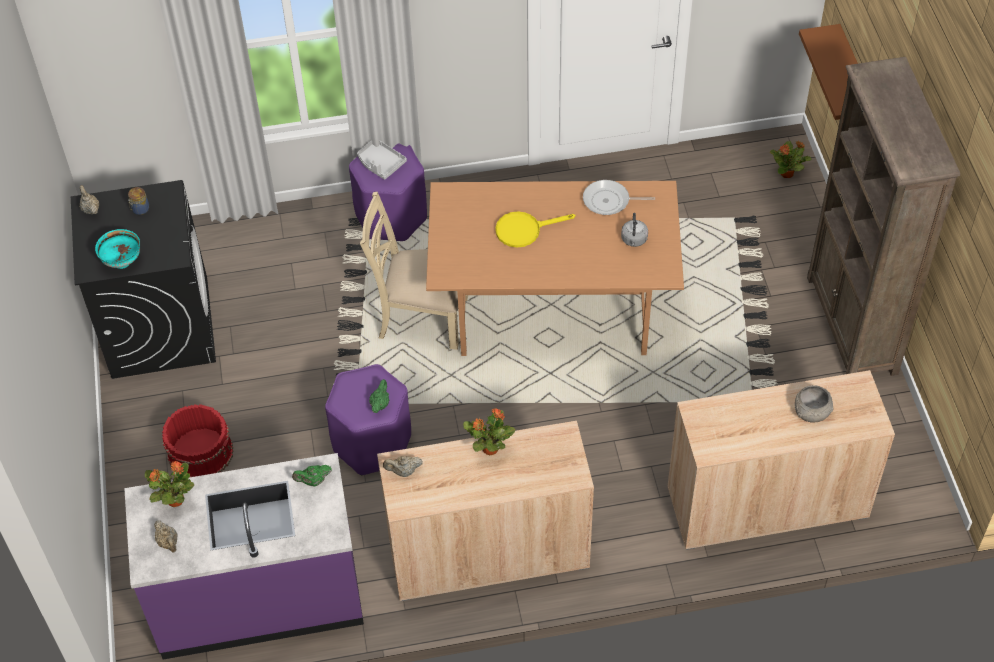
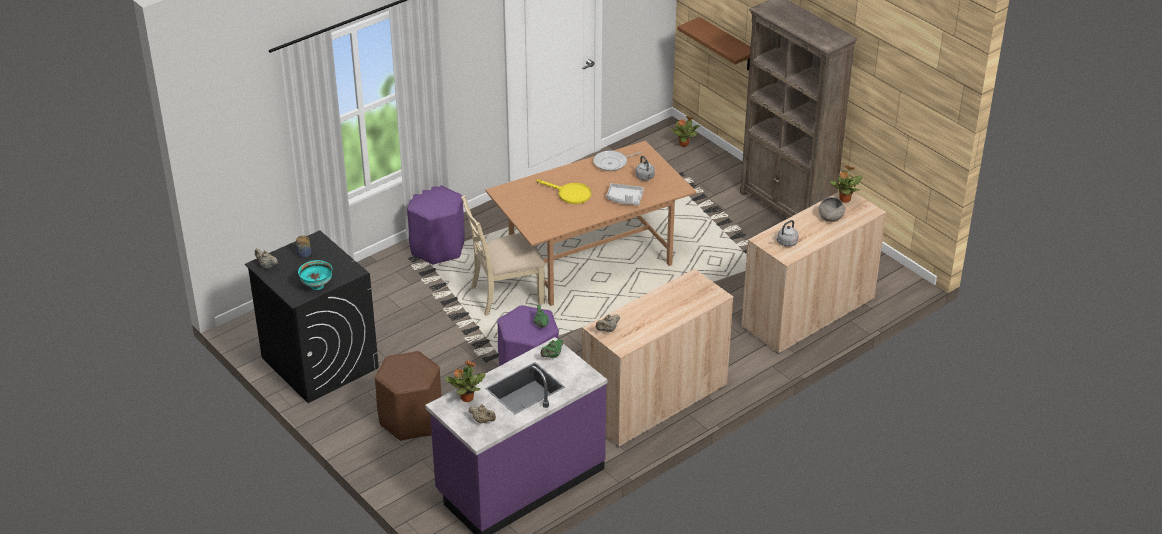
camera: 30 degrees left, 15 degrees down
red bucket [162,404,234,477] -> brown stool [375,351,442,441]
grey tray [357,140,407,180] -> grey tray moved to [606,183,644,205]
potted plant [463,408,515,455] -> potted plant moved to [830,165,862,203]
yellow frying pan [495,212,575,247] -> yellow frying pan turned 105 degrees counterclockwise [537,179,591,204]
none -> grey kettle [775,220,798,247]

